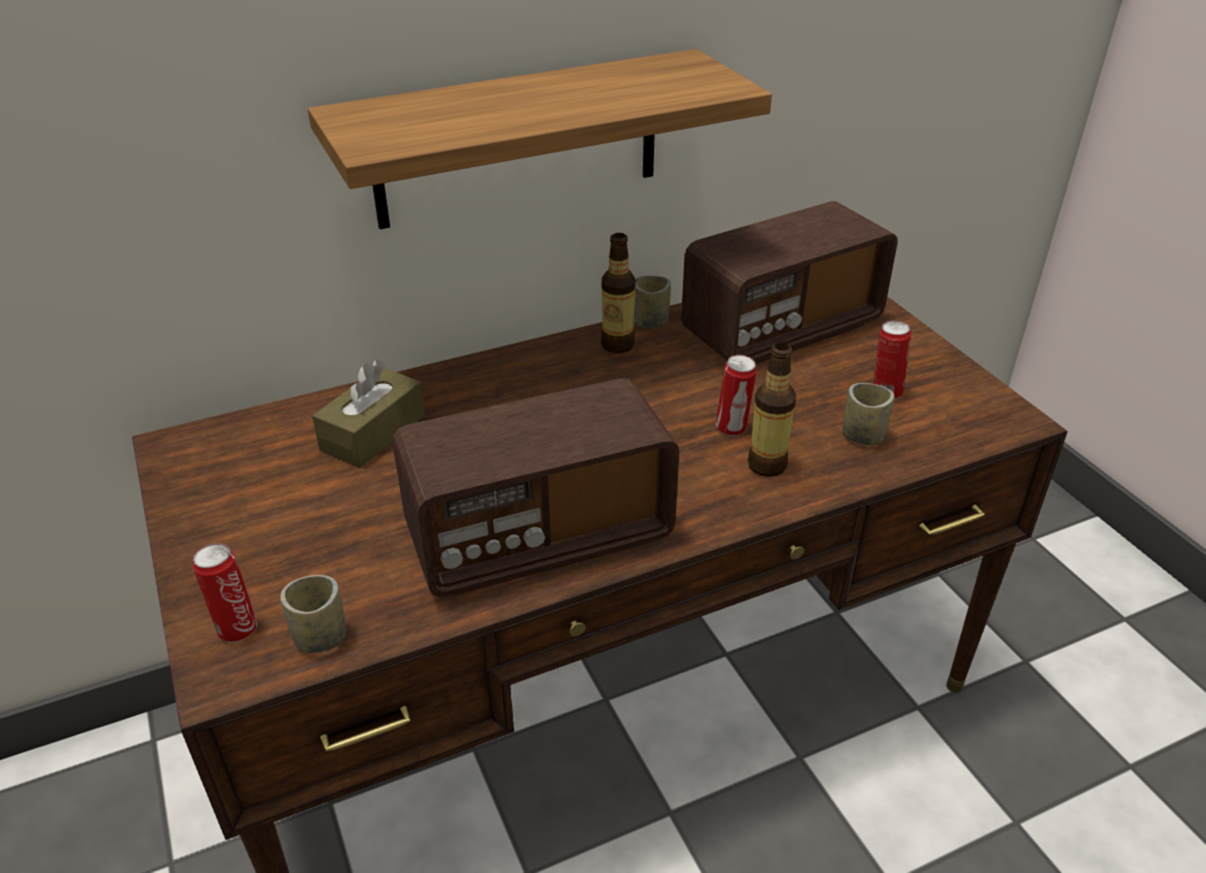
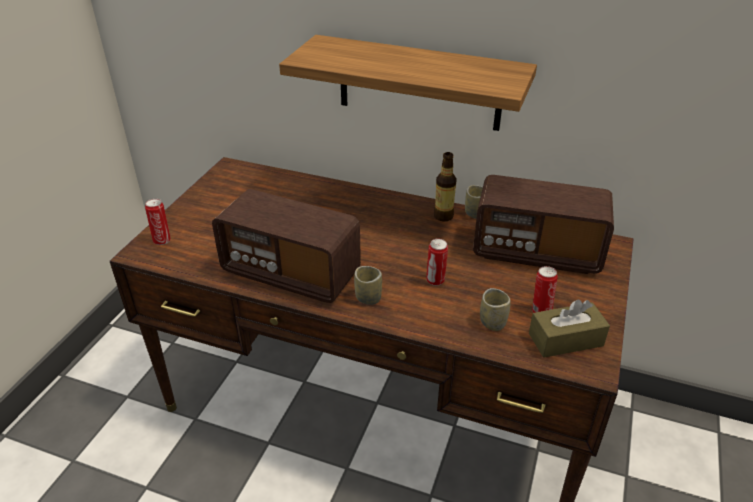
camera: 45 degrees right, 0 degrees up
cup [280,575,346,653] -> cup moved to [354,266,382,305]
brown tissue box [312,359,425,468] -> brown tissue box moved to [529,299,610,358]
bottle [748,343,796,477] -> none

